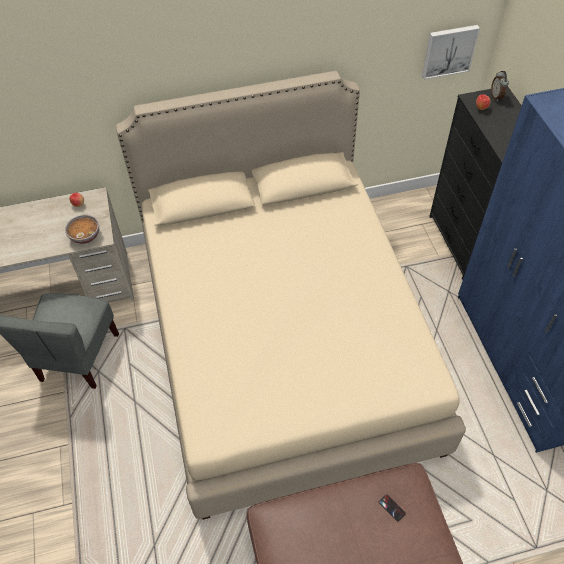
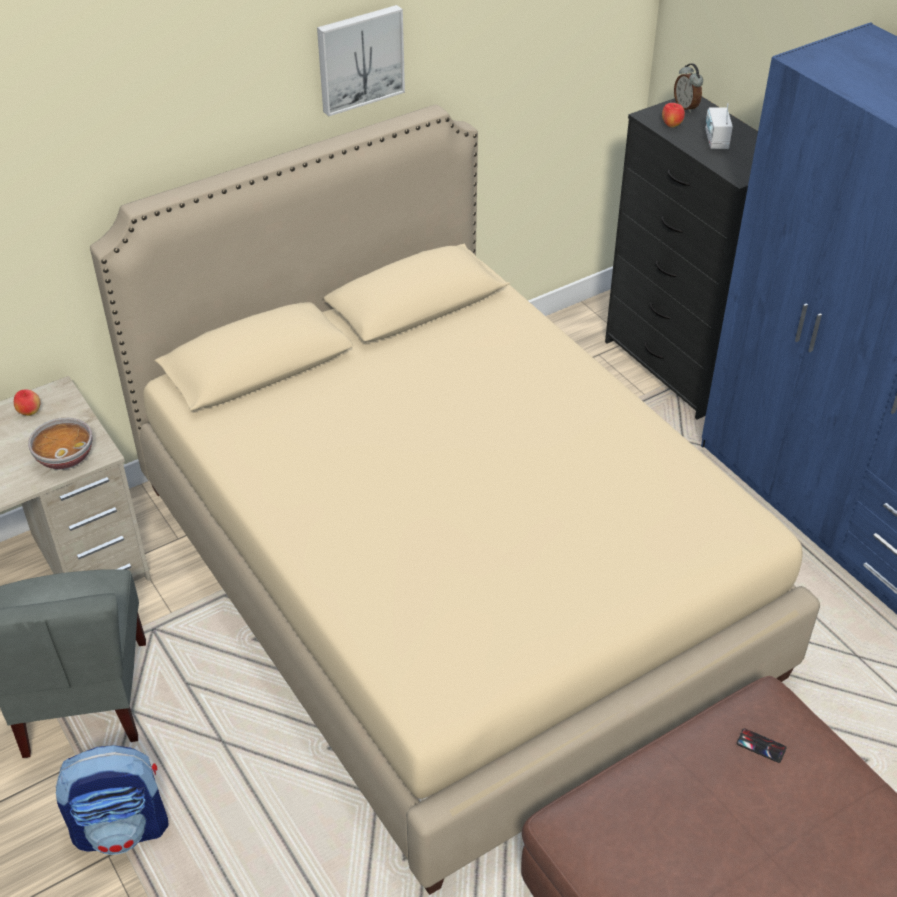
camera: 20 degrees left, 10 degrees down
picture [422,25,480,80] -> picture moved to [317,5,405,116]
none -> backpack [55,745,169,855]
none -> radio [705,103,733,149]

